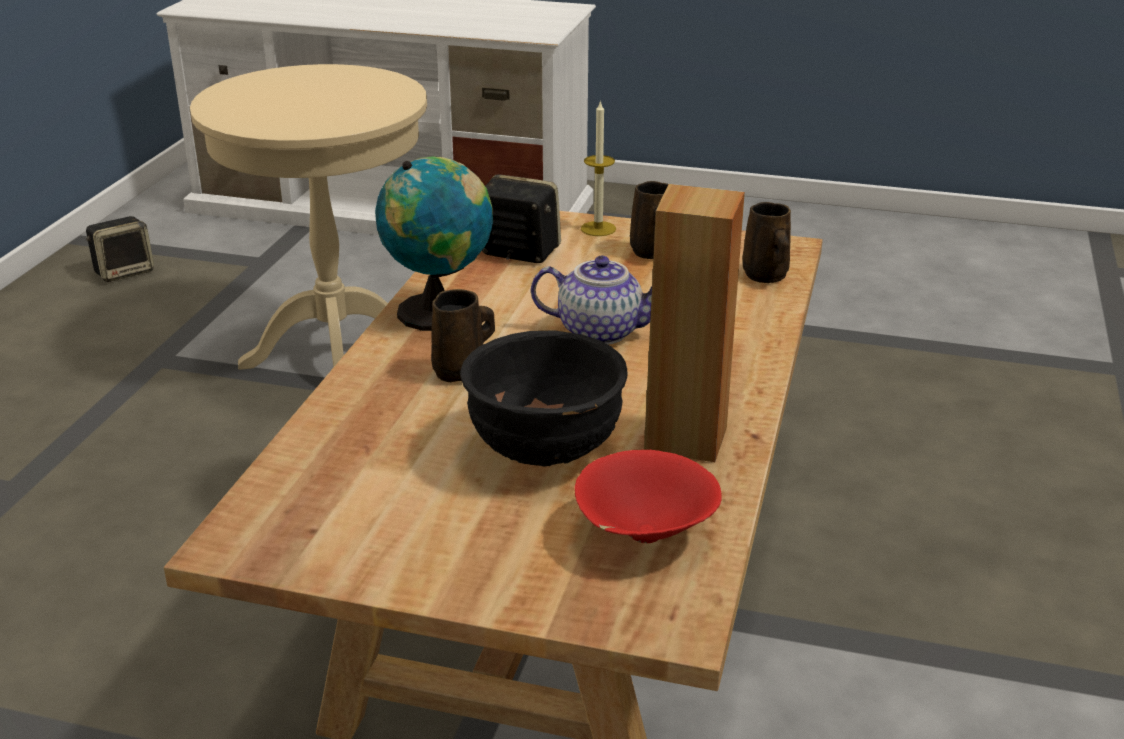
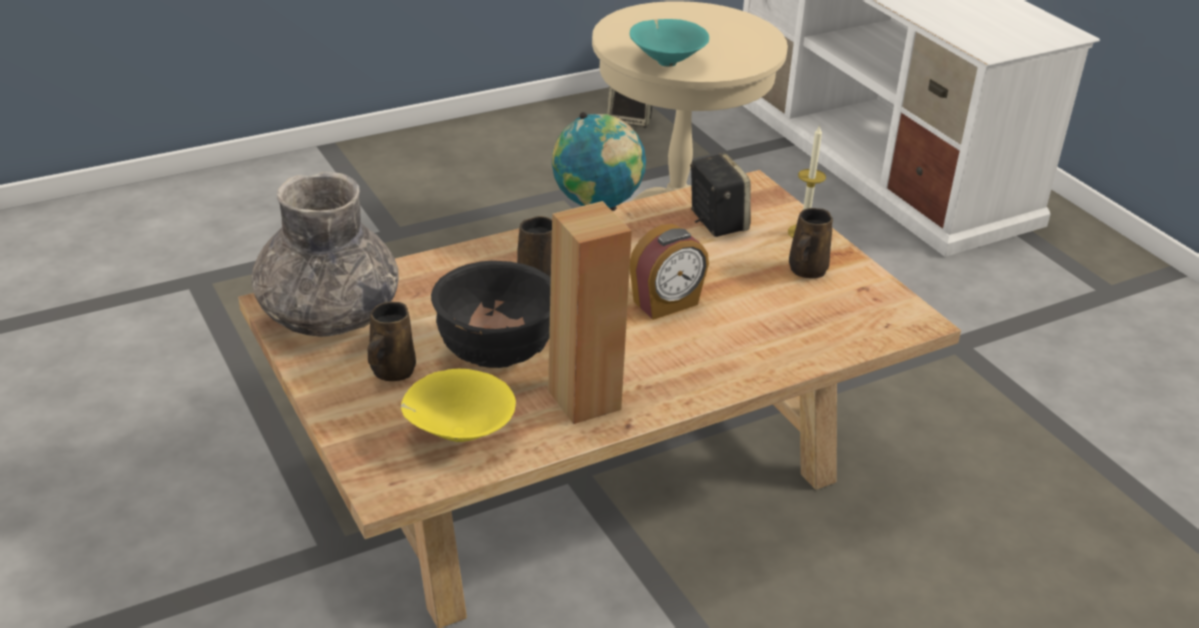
camera: 45 degrees right, 5 degrees up
teapot [531,256,652,345] -> alarm clock [630,224,709,320]
red bowl [575,450,722,543] -> yellow bowl [401,369,516,442]
brown mug [742,202,791,283] -> brown mug moved to [367,302,416,381]
none -> grey vase [252,171,399,337]
none -> turquoise bowl [630,19,709,67]

